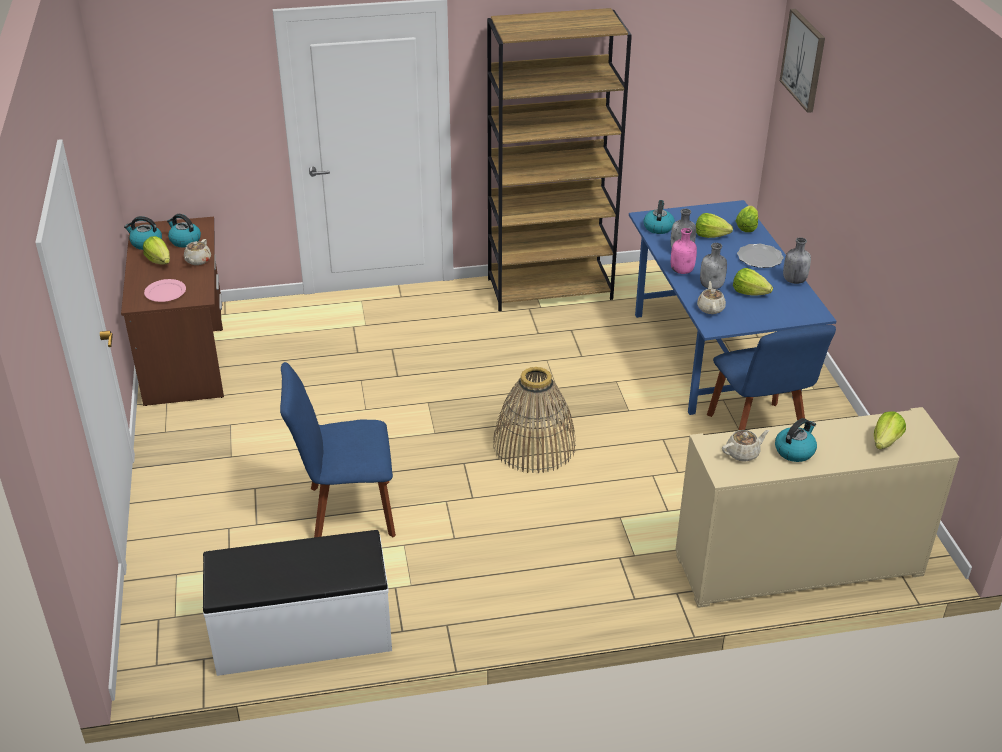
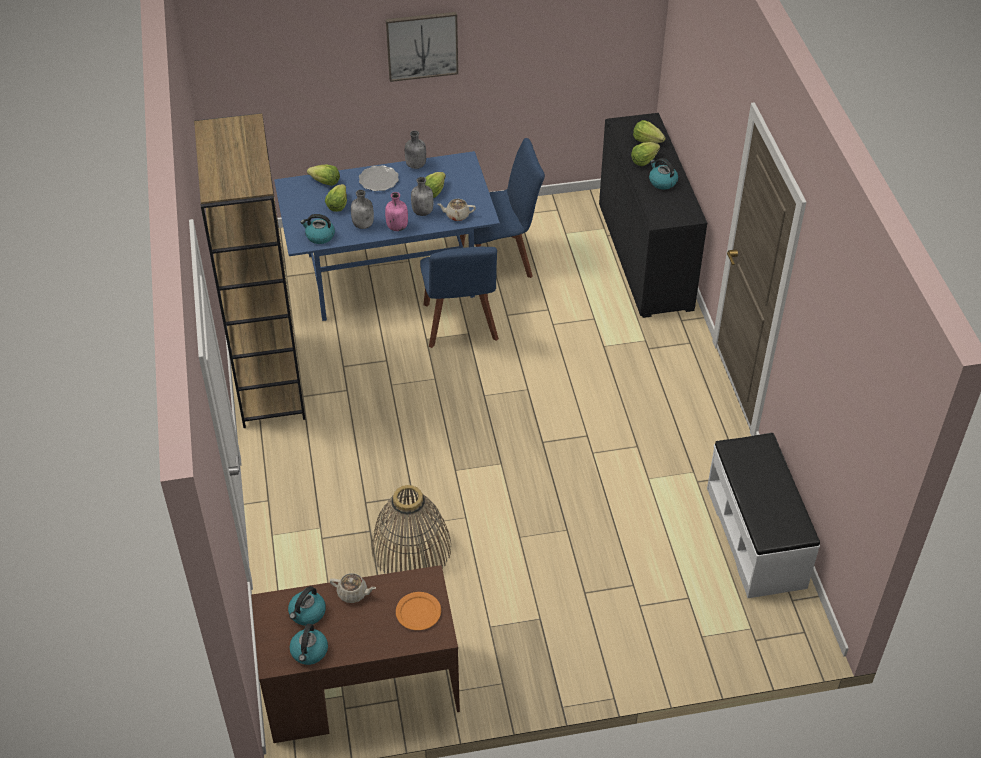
camera: 90 degrees left, 10 degrees up
lettuce [143,236,170,265] -> lettuce moved to [631,142,660,166]
pink plate [144,279,186,302] -> orange plate [396,592,441,630]
blue chair [280,362,396,538] -> blue chair moved to [420,247,499,348]
basket [493,367,576,473] -> basket moved to [371,485,451,574]
beige cabinet [675,407,959,608] -> black cabinet [599,113,707,318]
beige teapot [722,430,770,462] -> none
picture [780,9,825,113] -> picture moved to [386,12,458,82]

